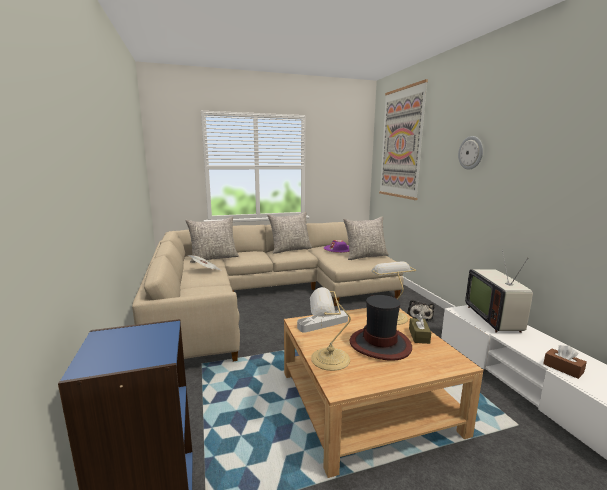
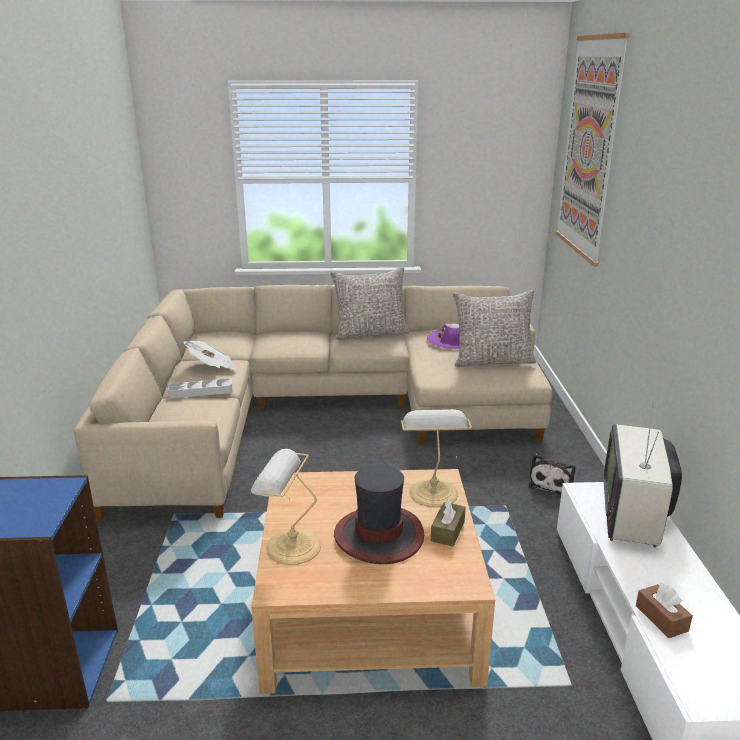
camera: 15 degrees right, 10 degrees up
grey pillow [185,217,239,263] -> none
grey tray [297,310,348,333] -> grey tray moved to [168,379,233,398]
wall clock [458,136,483,170] -> none

